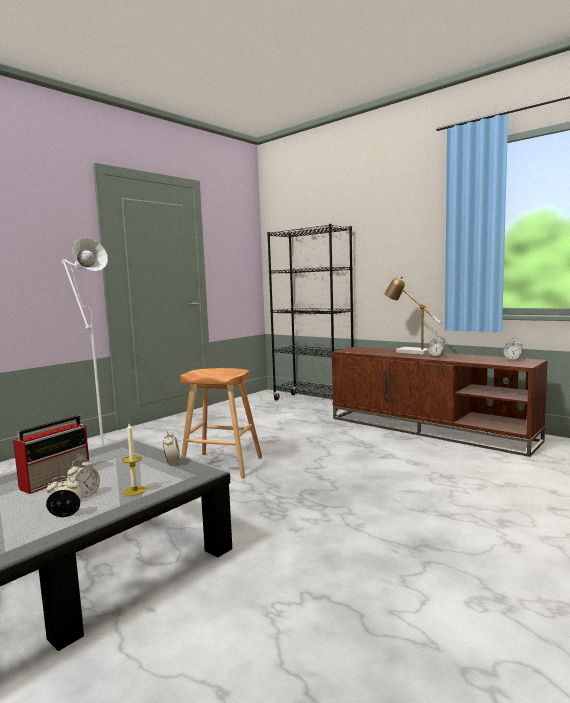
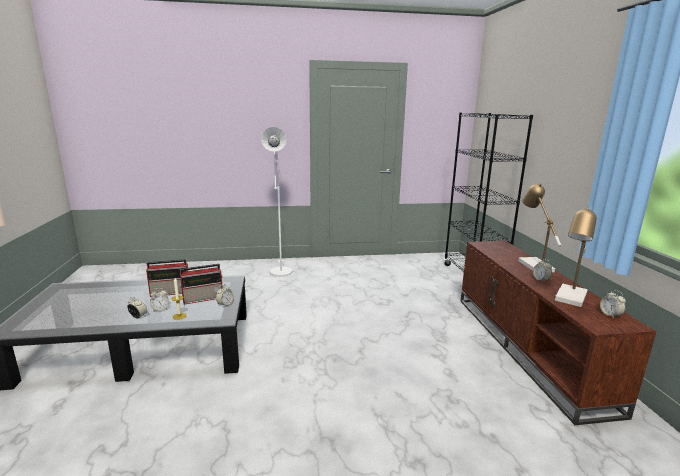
camera: 40 degrees right, 10 degrees up
brown stool [180,368,262,478] -> none
none -> radio [180,264,223,305]
none -> table lamp [555,206,597,307]

